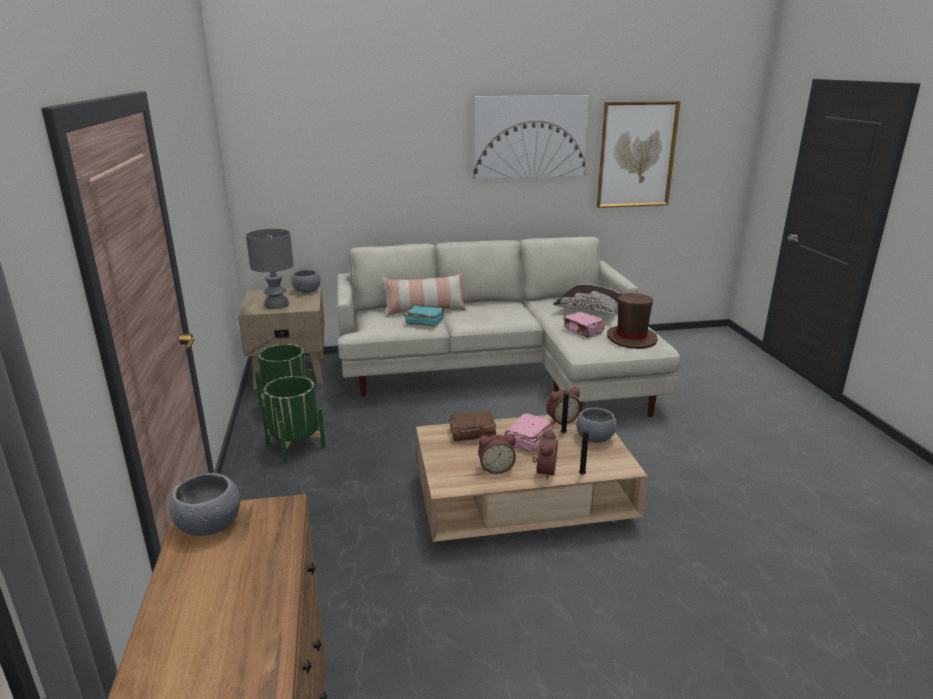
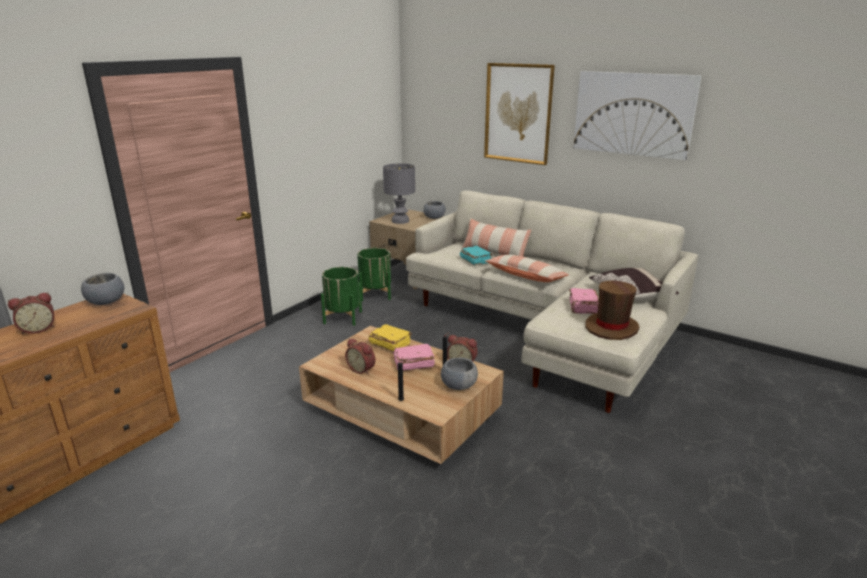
camera: 45 degrees right, 0 degrees up
brown book [450,411,496,442] -> yellow book [369,324,412,352]
alarm clock [533,429,558,480] -> alarm clock moved to [8,292,54,334]
picture [597,101,681,208] -> picture moved to [484,63,555,165]
none -> pillow [485,255,569,282]

